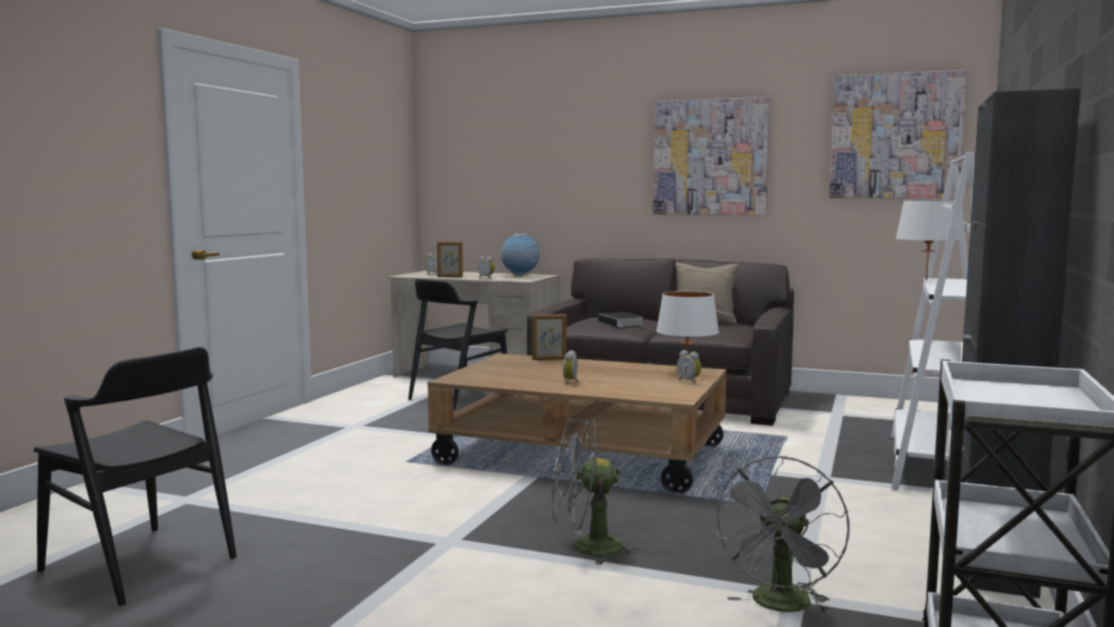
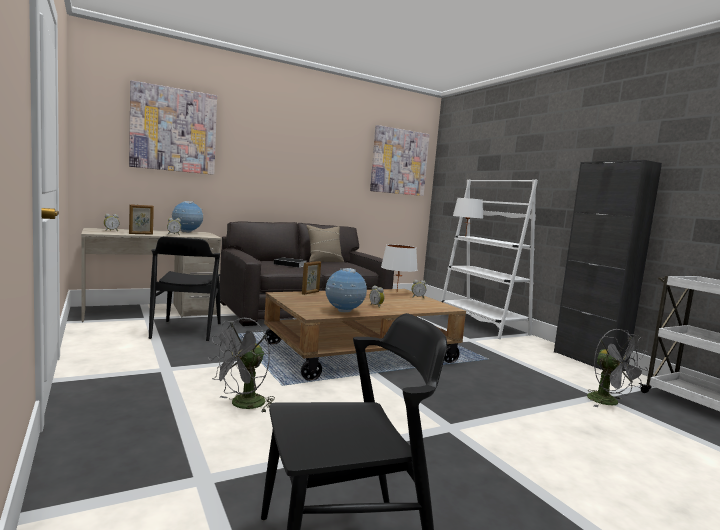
camera: 50 degrees left, 0 degrees up
grey fan [552,418,640,565] -> grey fan moved to [208,318,275,412]
picture [653,97,770,215] -> picture moved to [129,80,217,175]
none -> globe [326,268,367,312]

